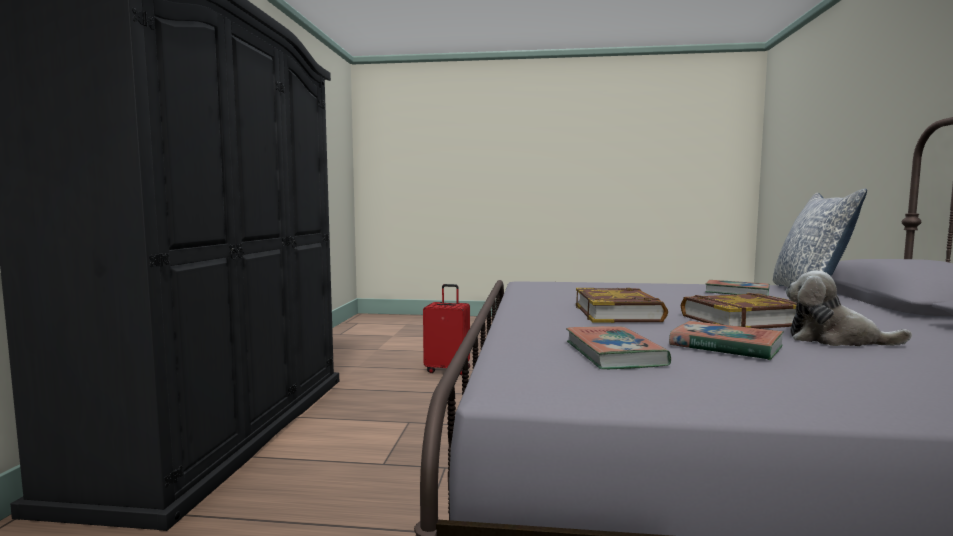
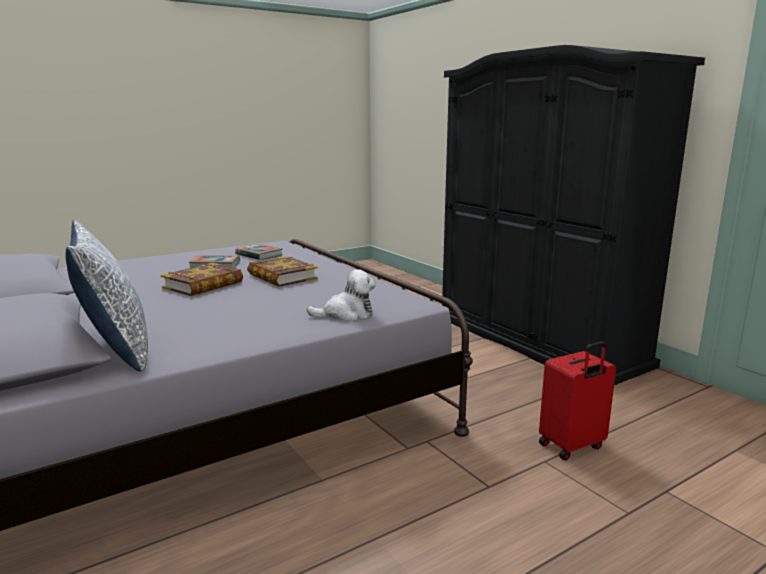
camera: 140 degrees right, 10 degrees up
book [705,280,769,296] -> none
plush toy [785,271,912,346] -> plush toy moved to [307,269,376,321]

